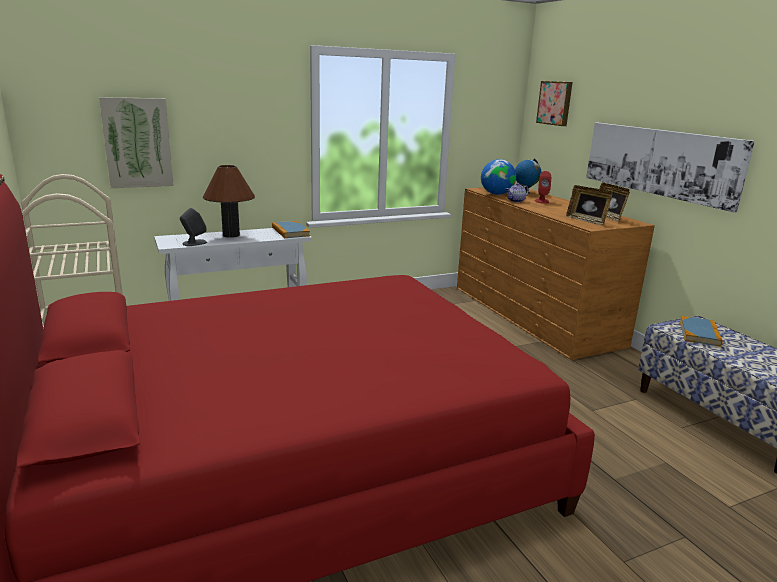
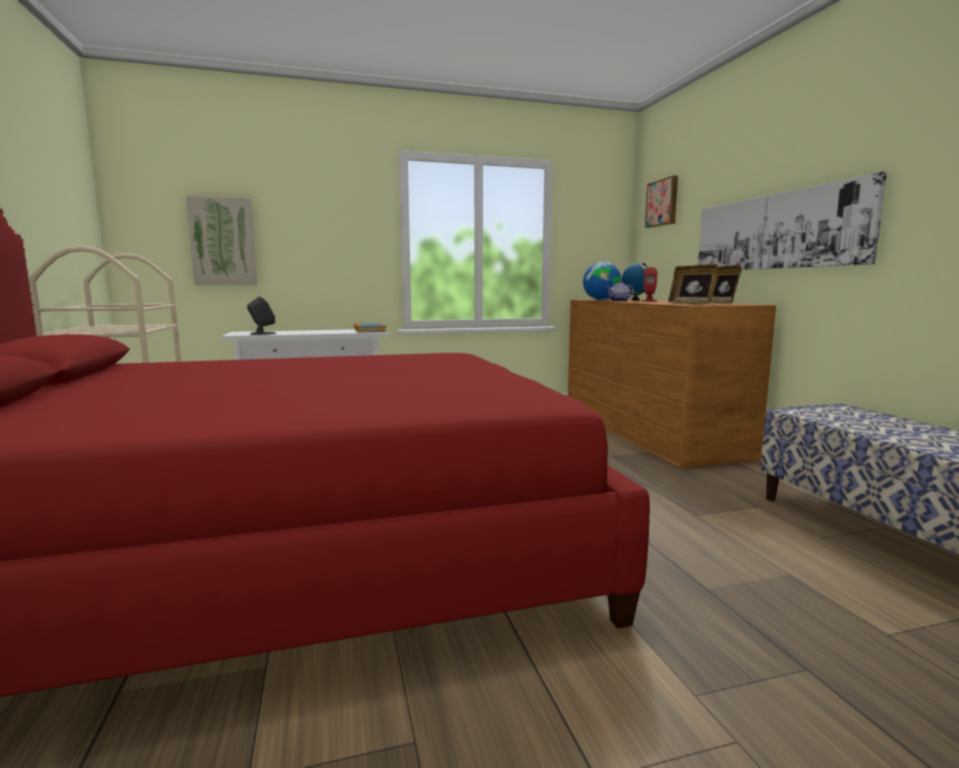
camera: 10 degrees right, 10 degrees down
brown table lamp [202,165,255,238] -> none
book [680,316,723,347] -> none

